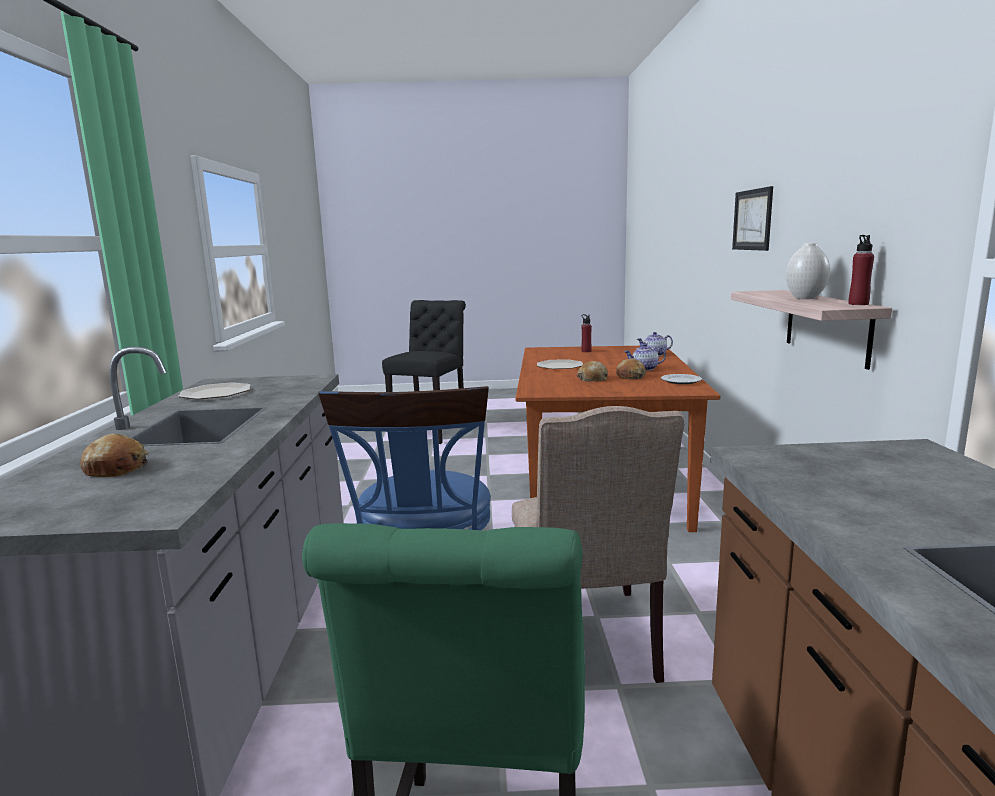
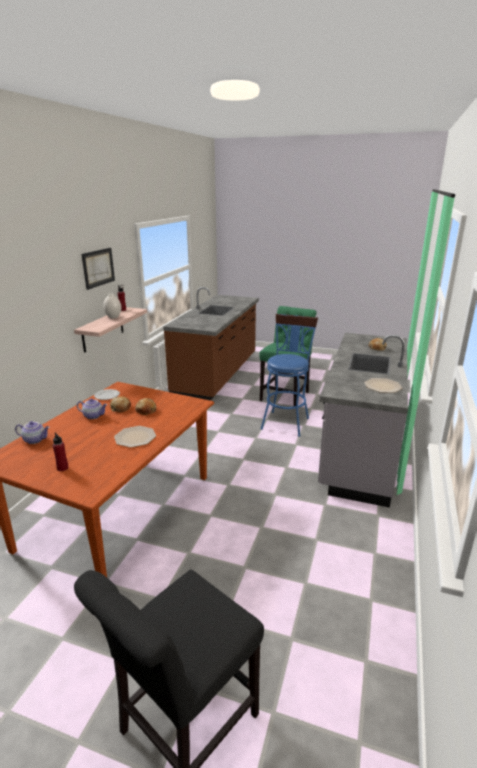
camera: 160 degrees left, 10 degrees up
beige chair [512,406,685,683] -> none
picture [732,186,773,251] -> picture moved to [82,248,115,290]

